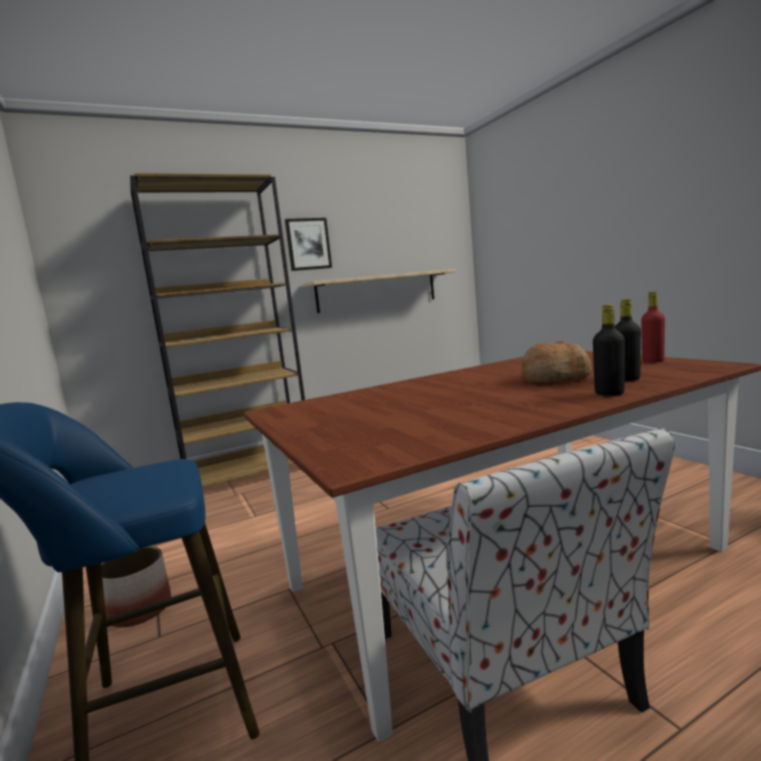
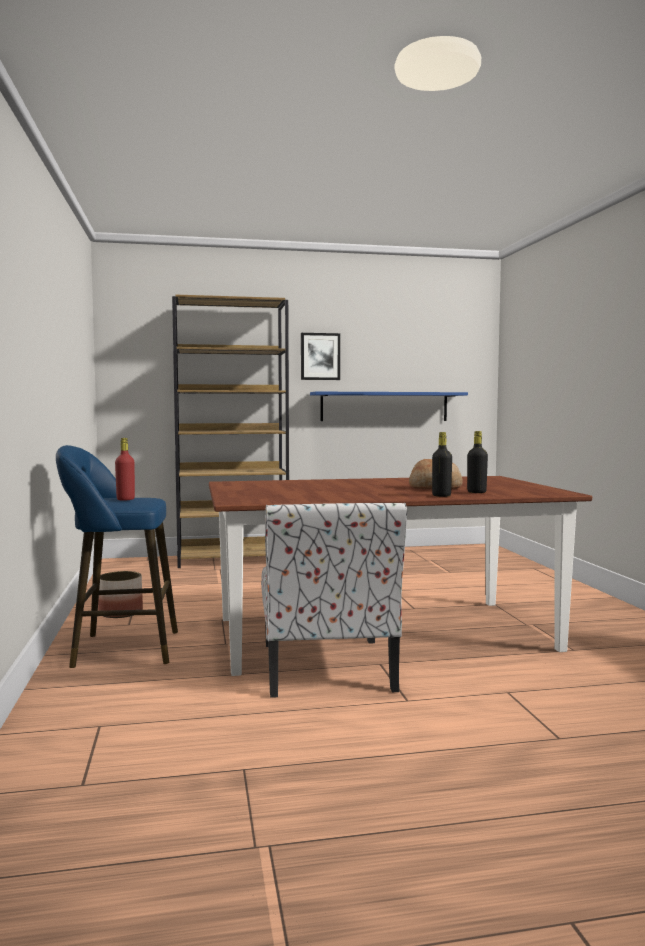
camera: 15 degrees right, 5 degrees down
beige shelf [303,269,457,313] -> blue shelf [310,392,468,421]
red bottle [641,291,665,362] -> red bottle moved to [115,438,135,501]

